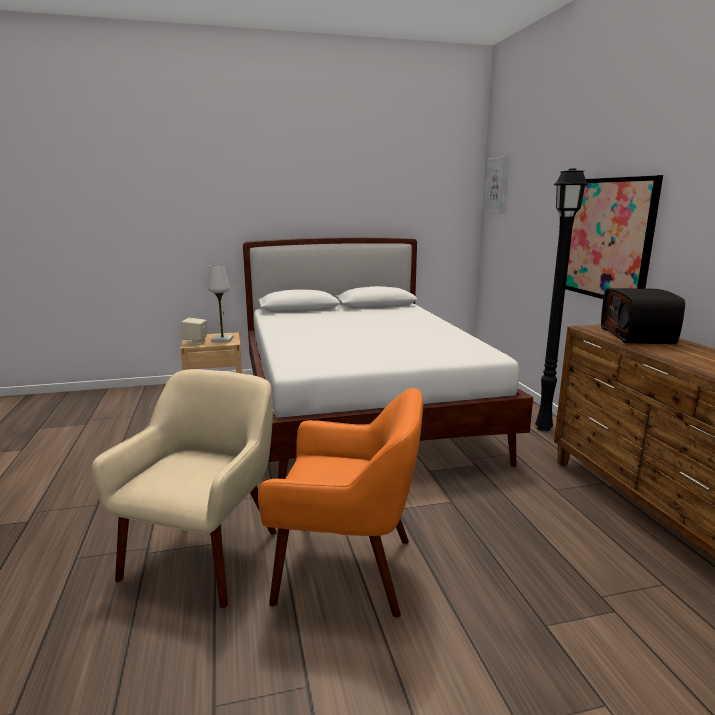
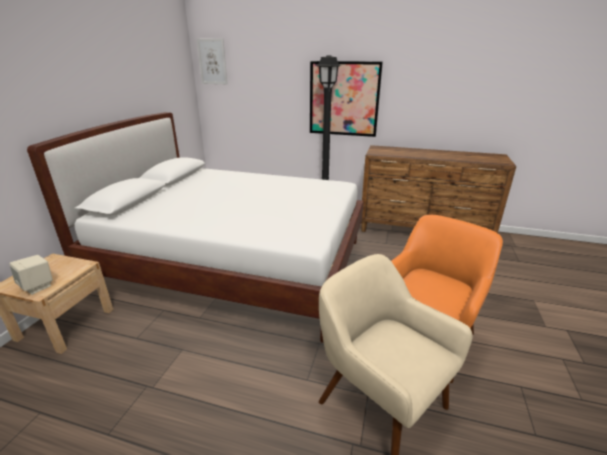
camera: 60 degrees left, 10 degrees up
white table lamp [208,264,234,342] -> none
radio [601,288,685,344] -> none

